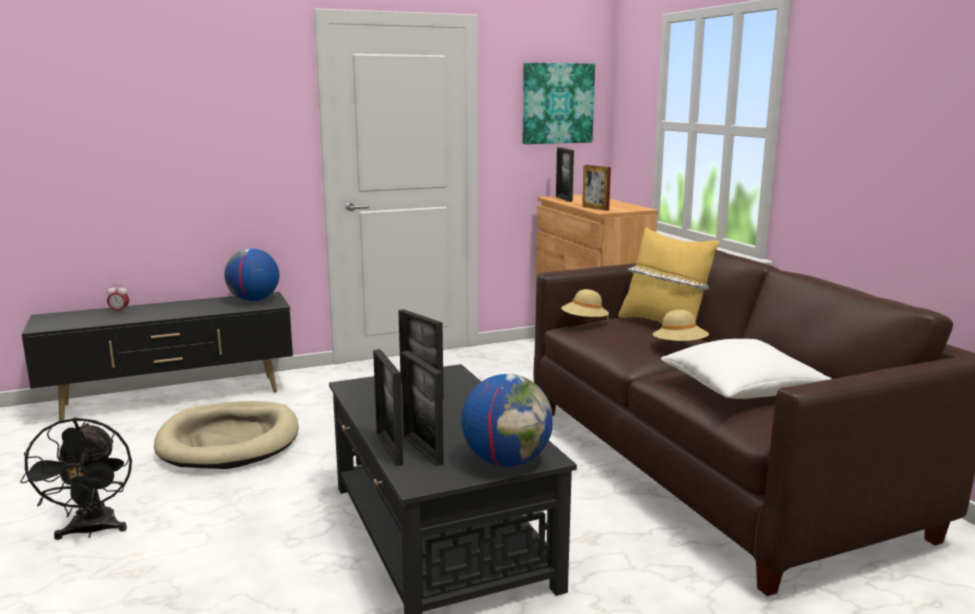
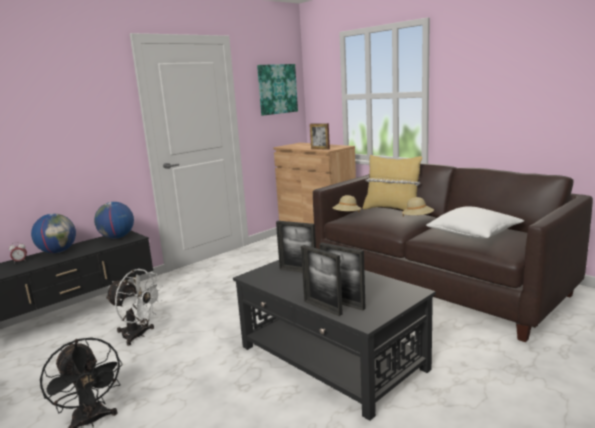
camera: 20 degrees left, 0 degrees up
beige dog bed [154,401,299,469] -> white fan [105,269,163,346]
globe [461,374,553,467] -> globe moved to [31,214,76,253]
picture frame [556,147,574,202] -> none

